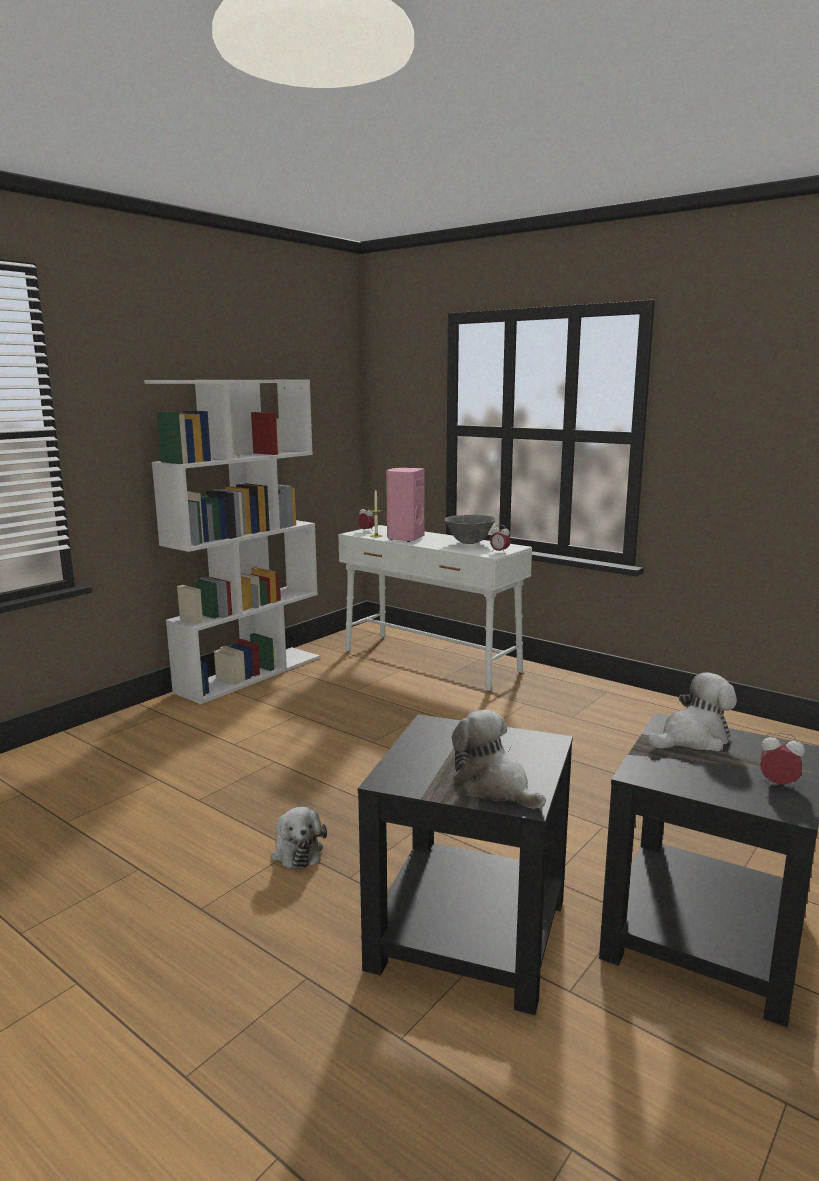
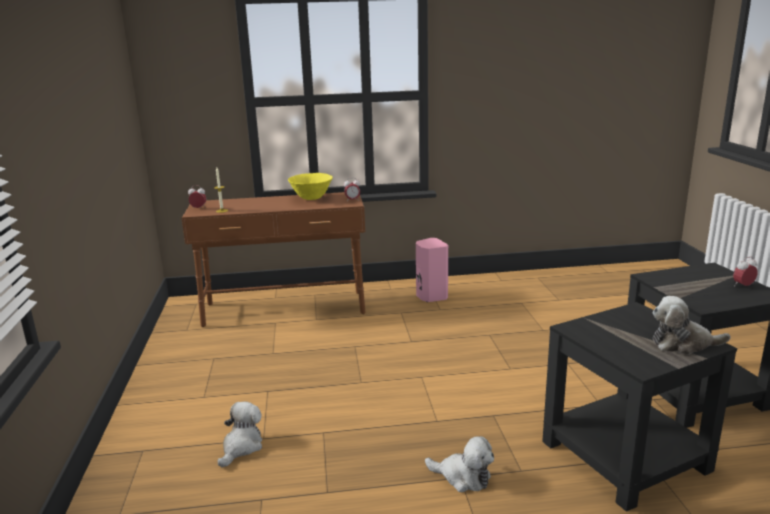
camera: 45 degrees left, 5 degrees up
white bookcase [144,380,320,704] -> none
white console table [338,525,532,691] -> brown console table [181,192,366,327]
pink speaker [386,468,425,542] -> pink speaker moved to [416,238,448,302]
grey bowl [444,515,496,544] -> yellow bowl [288,173,333,200]
plush toy [647,672,737,751] -> plush toy moved to [218,401,262,467]

